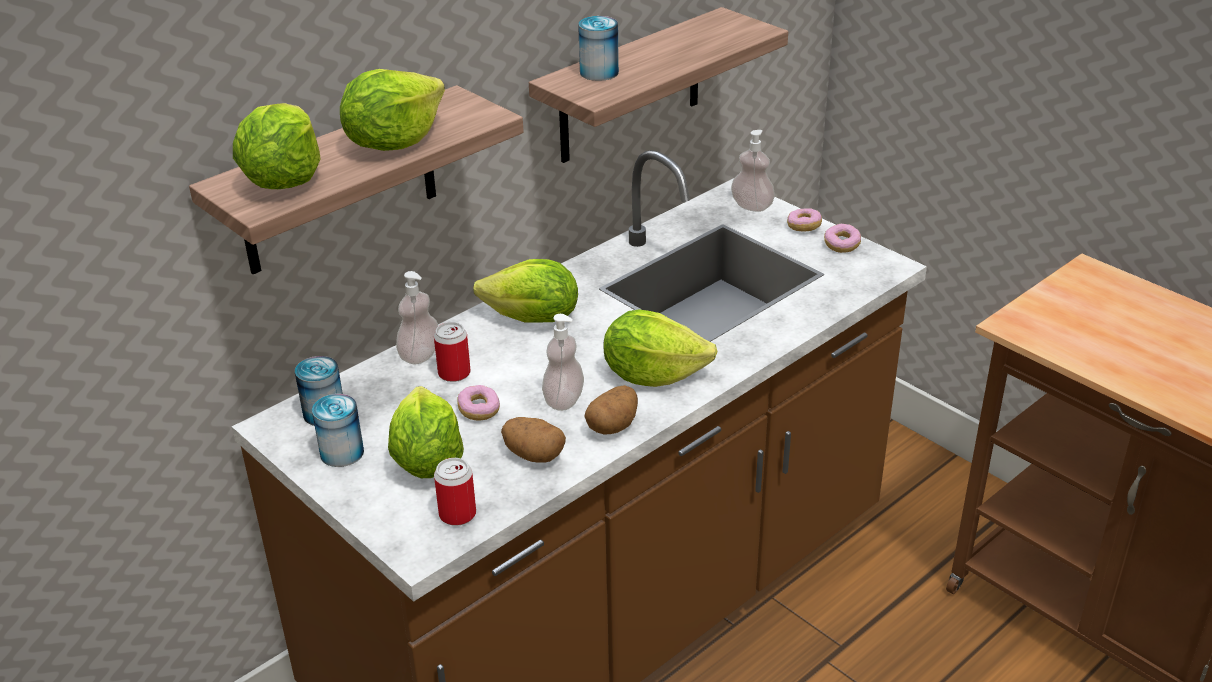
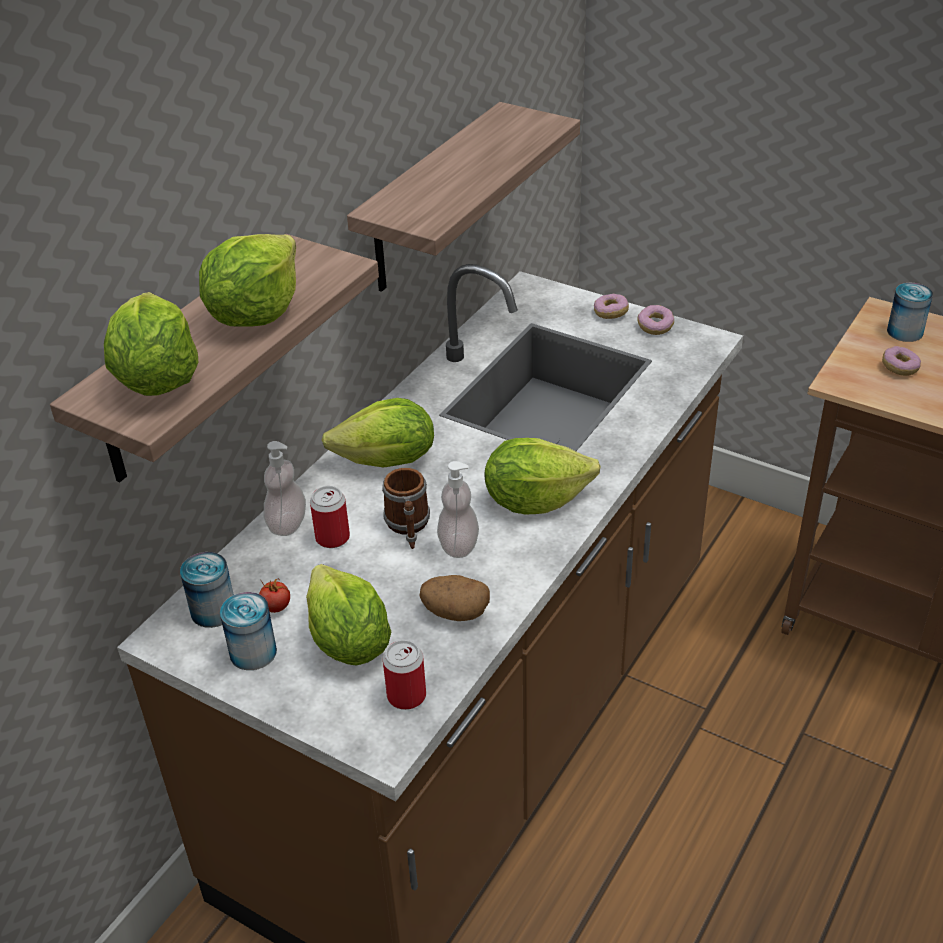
camera: 15 degrees left, 5 degrees up
donut [457,385,500,421] -> donut moved to [882,346,921,376]
can [578,16,619,81] -> can moved to [887,283,933,342]
potato [584,385,638,435] -> none
soap dispenser [731,130,775,212] -> none
none -> tomato [259,579,290,613]
none -> mug [382,468,430,549]

